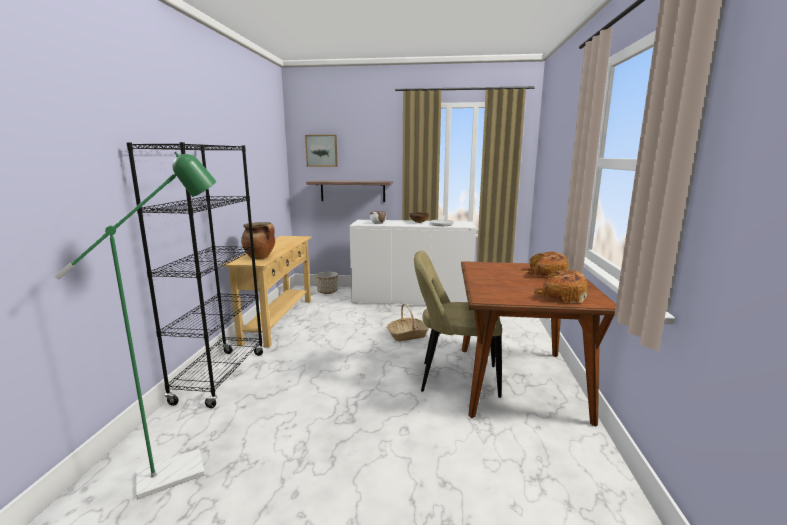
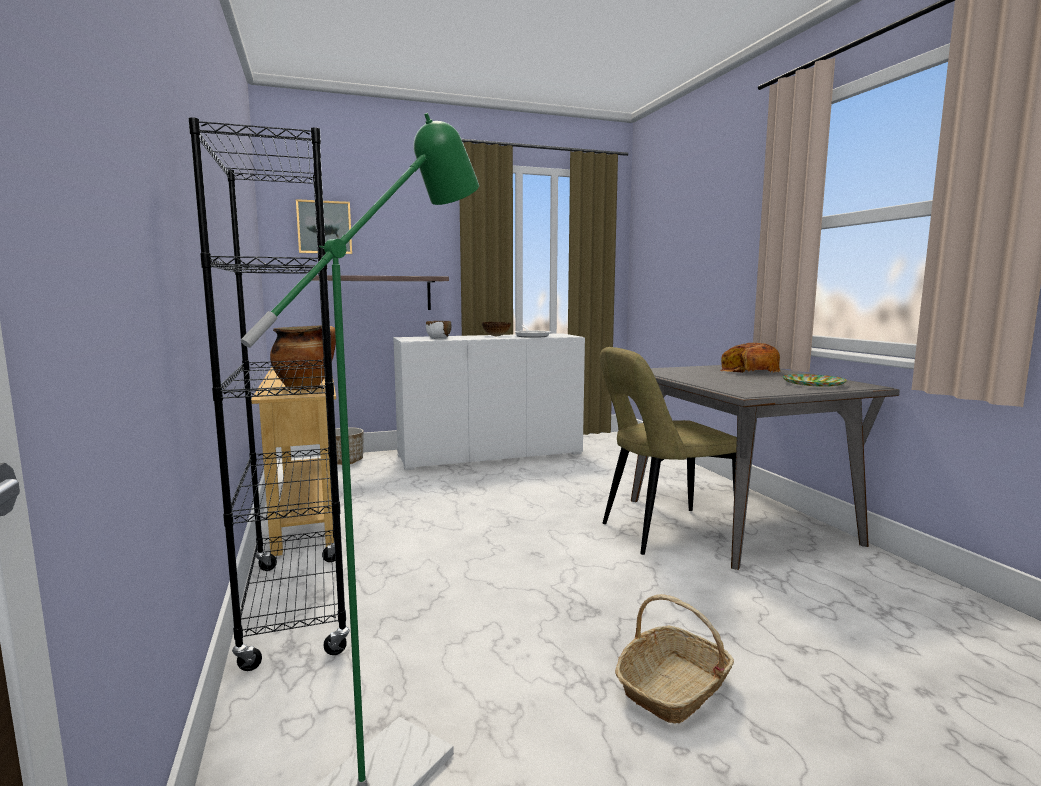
camera: 25 degrees left, 5 degrees down
basket [387,303,429,341] -> basket moved to [615,594,734,723]
brown dining table [461,261,616,426] -> grey dining table [631,365,900,570]
bread [534,270,588,303] -> plate [782,374,847,387]

